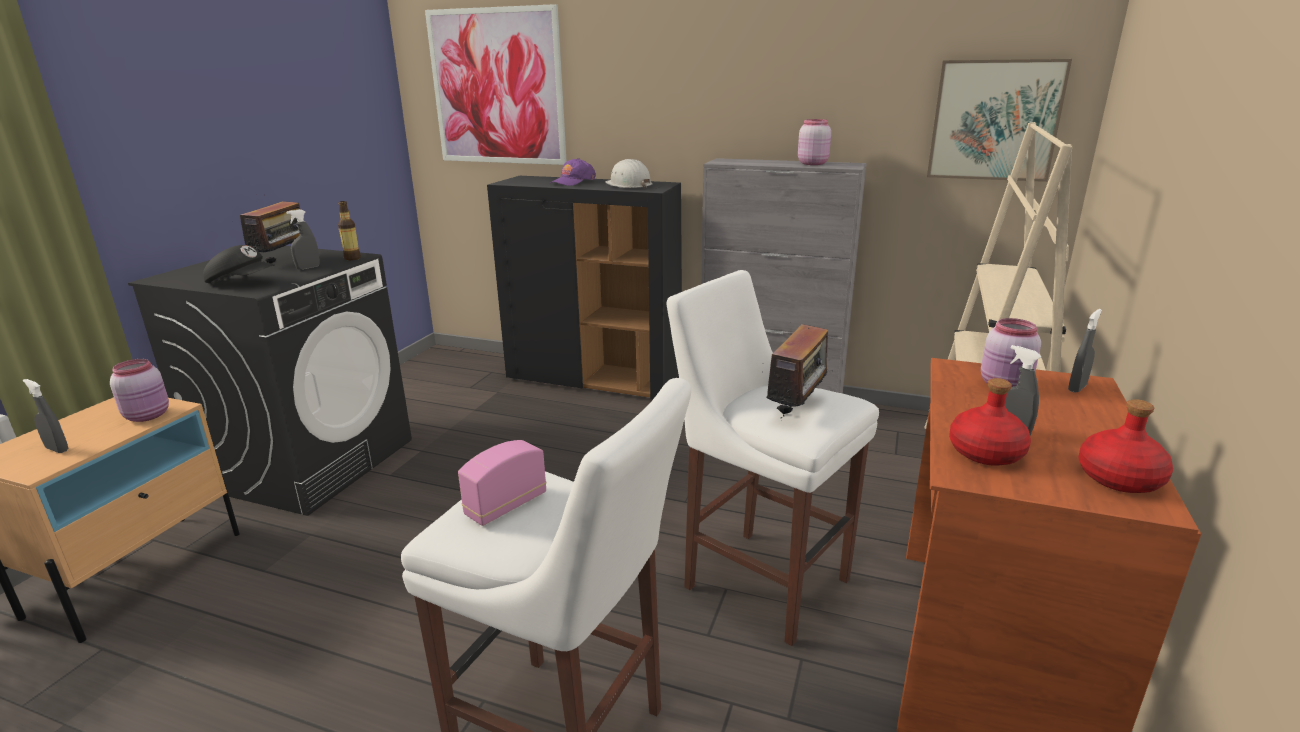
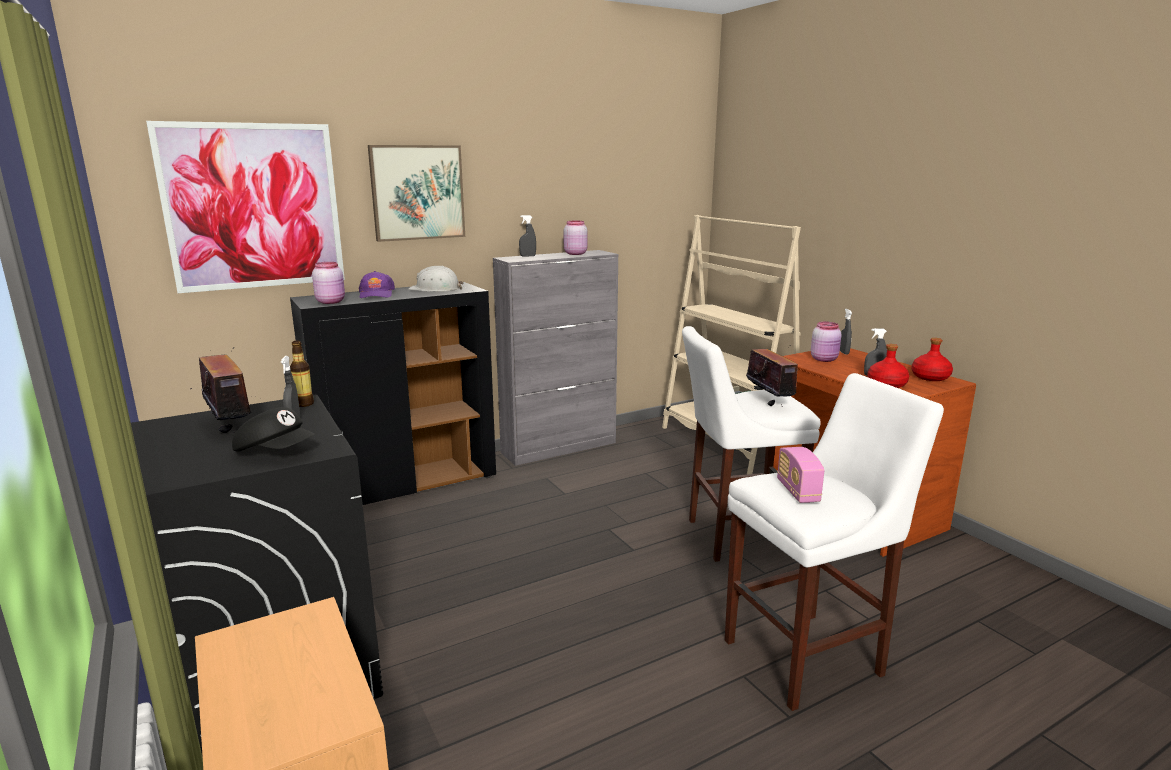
camera: 50 degrees left, 5 degrees down
grey spray bottle [23,379,68,453] -> grey spray bottle moved to [519,215,536,257]
pink jar [110,359,169,422] -> pink jar moved to [312,262,345,304]
black cap [203,245,275,283] -> black cap turned 60 degrees clockwise [232,407,315,452]
picture [927,59,1072,182] -> picture moved to [368,145,465,242]

